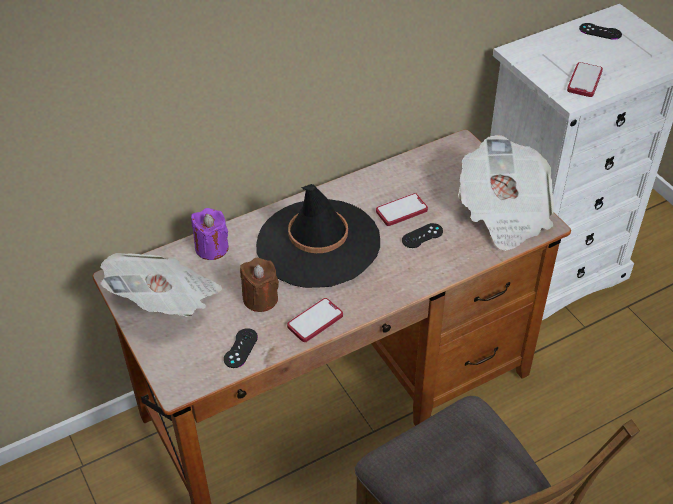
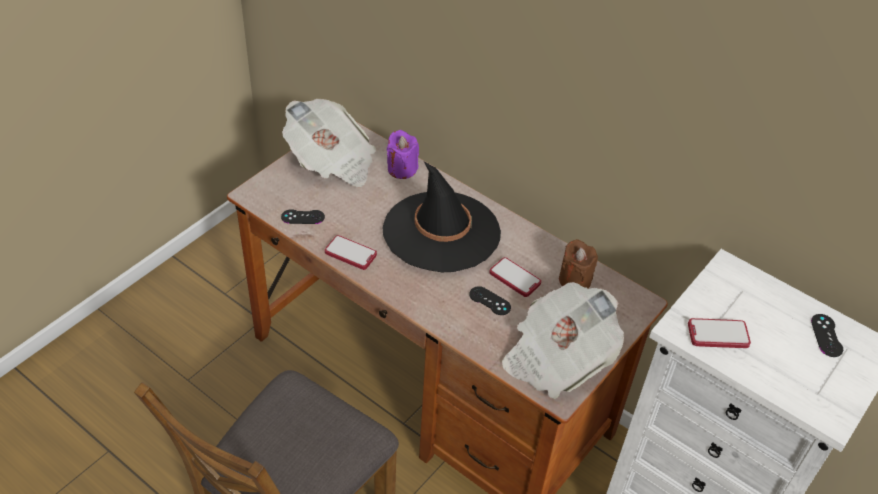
camera: 65 degrees right, 0 degrees up
brown candle [240,258,279,312] -> brown candle moved to [559,239,598,289]

